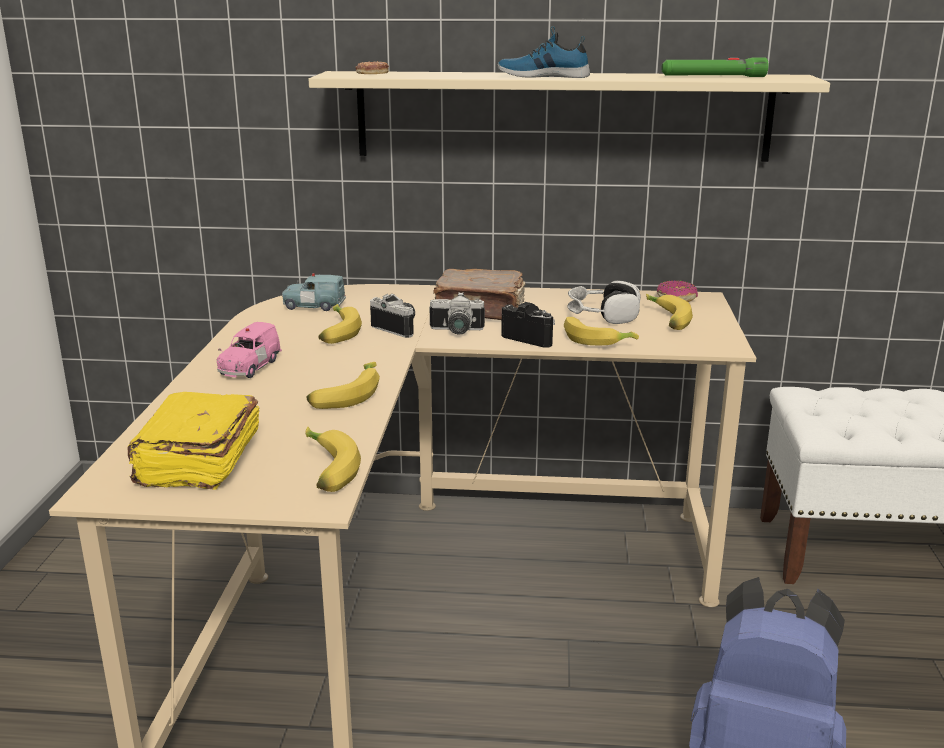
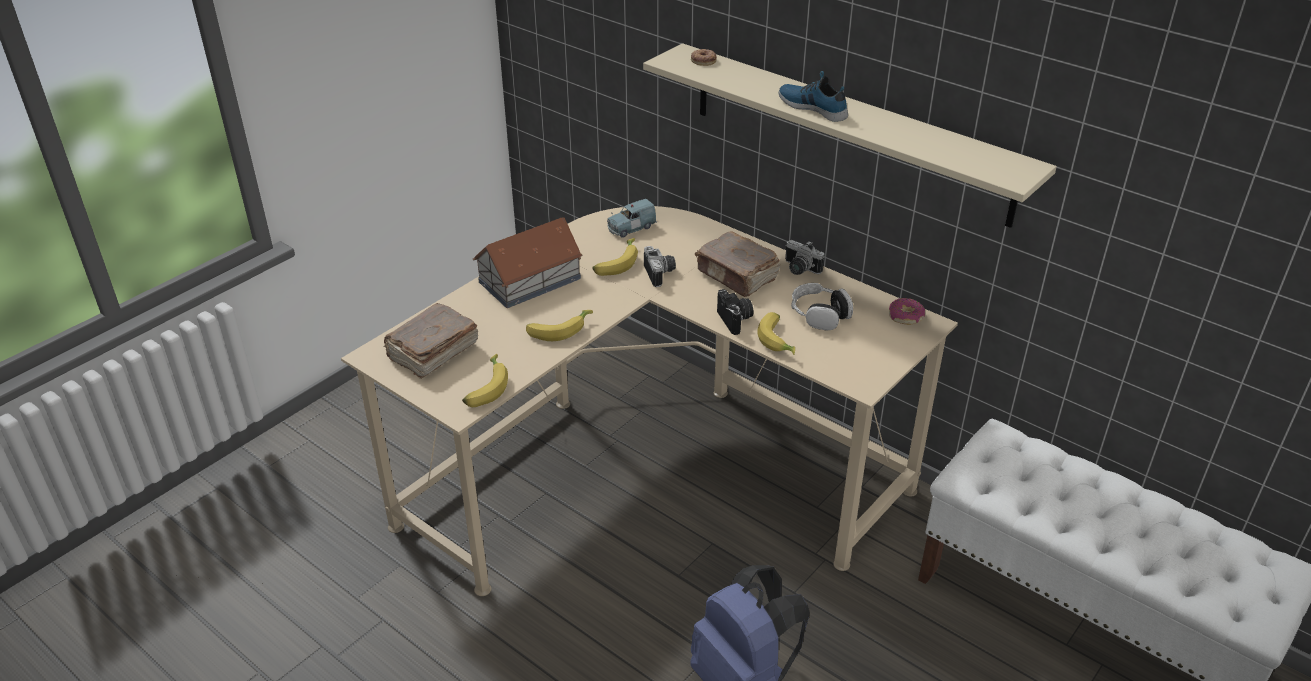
camera: 35 degrees right, 15 degrees up
yellow book [127,392,260,490] -> brown book [384,303,478,379]
pink toy car [217,322,282,378] -> toy house [473,217,583,308]
blue toy car [282,273,346,311] -> blue toy car turned 75 degrees counterclockwise [607,199,657,238]
camera [430,292,485,335] -> camera moved to [785,240,825,275]
banana [646,293,693,330] -> none
green flashlight [661,58,769,77] -> none

